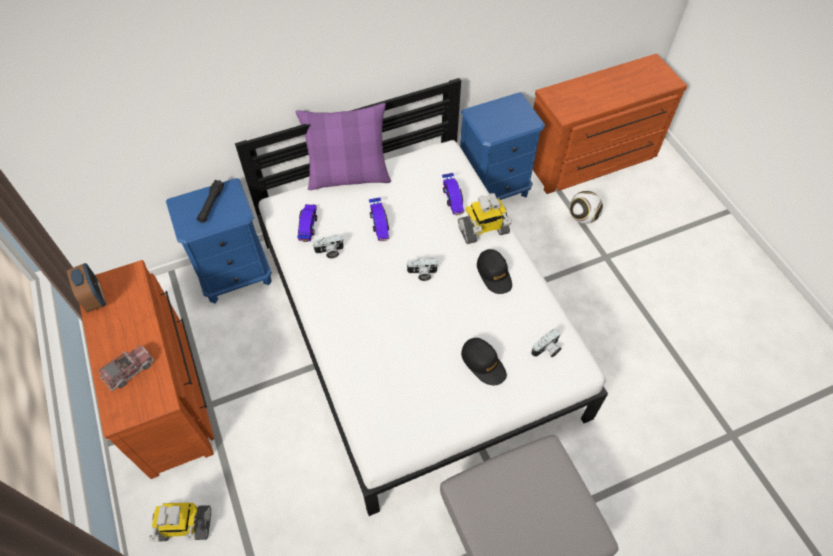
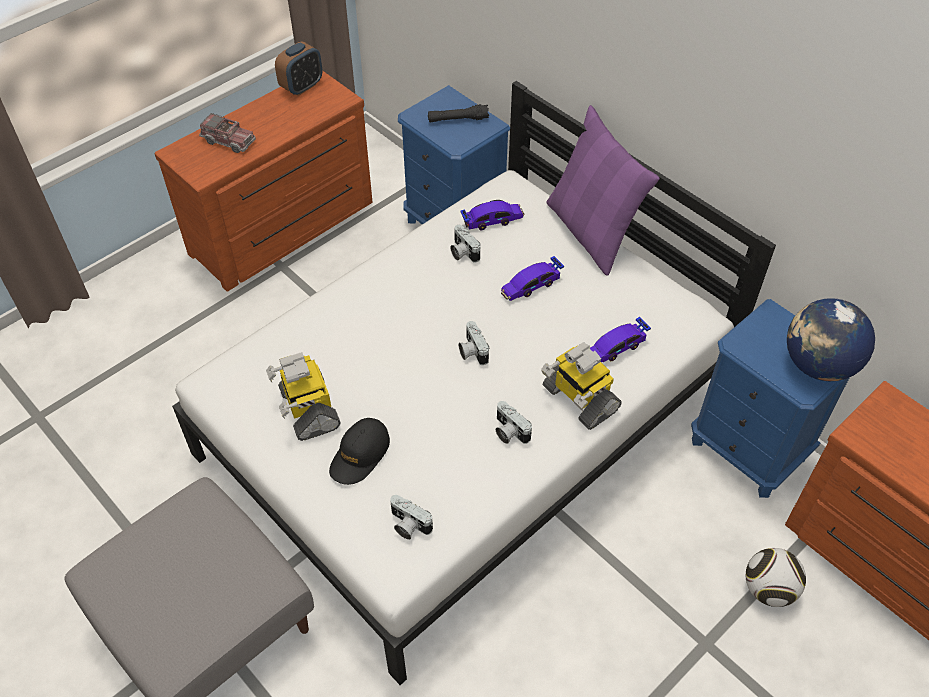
camera: 70 degrees right, 5 degrees down
toy robot [149,502,211,542] -> toy robot moved to [266,352,341,441]
black cap [477,249,512,294] -> camera [496,401,532,444]
none -> globe [787,298,875,381]

